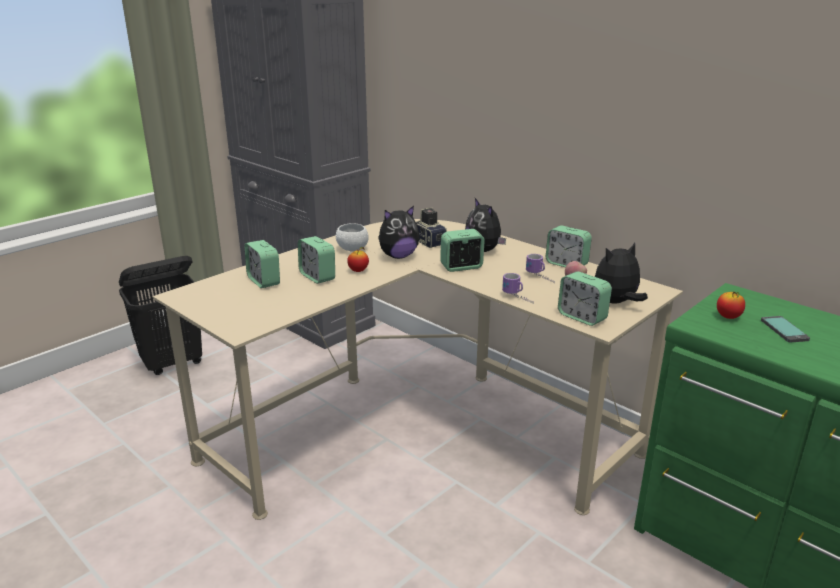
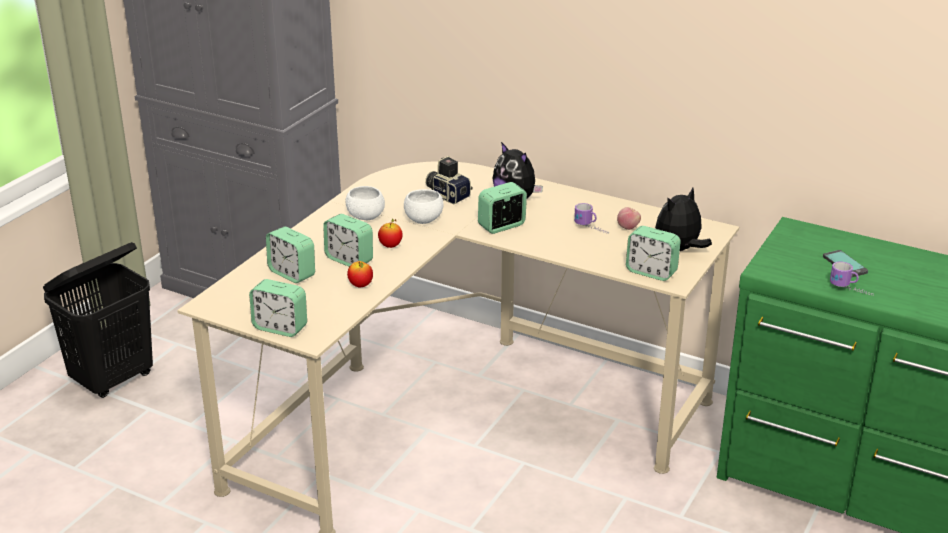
camera: 15 degrees left, 5 degrees up
plush toy [378,206,420,259] -> white bowl [404,189,443,224]
mug [502,273,534,304] -> mug moved to [830,261,874,296]
alarm clock [546,225,592,267] -> alarm clock moved to [249,279,307,337]
apple [717,291,745,319] -> apple moved to [347,261,373,288]

